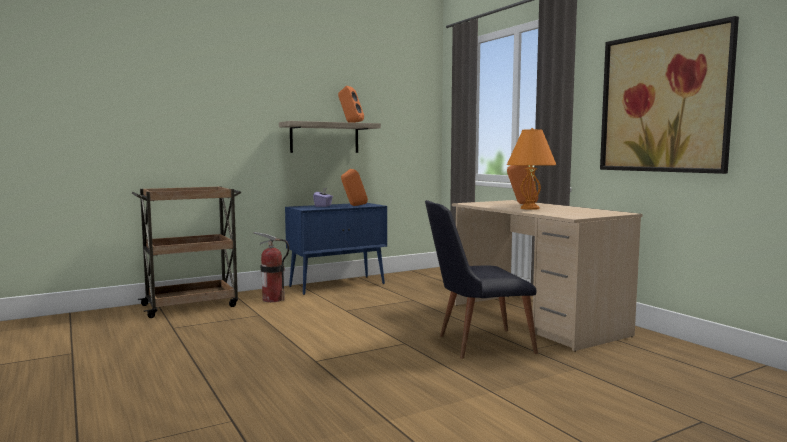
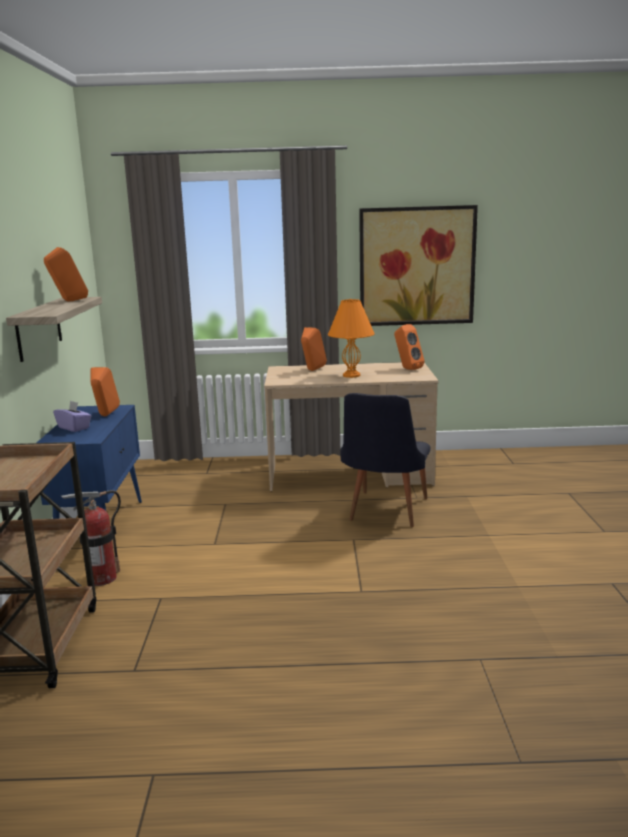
camera: 60 degrees left, 10 degrees up
none -> orange speaker [394,324,424,370]

